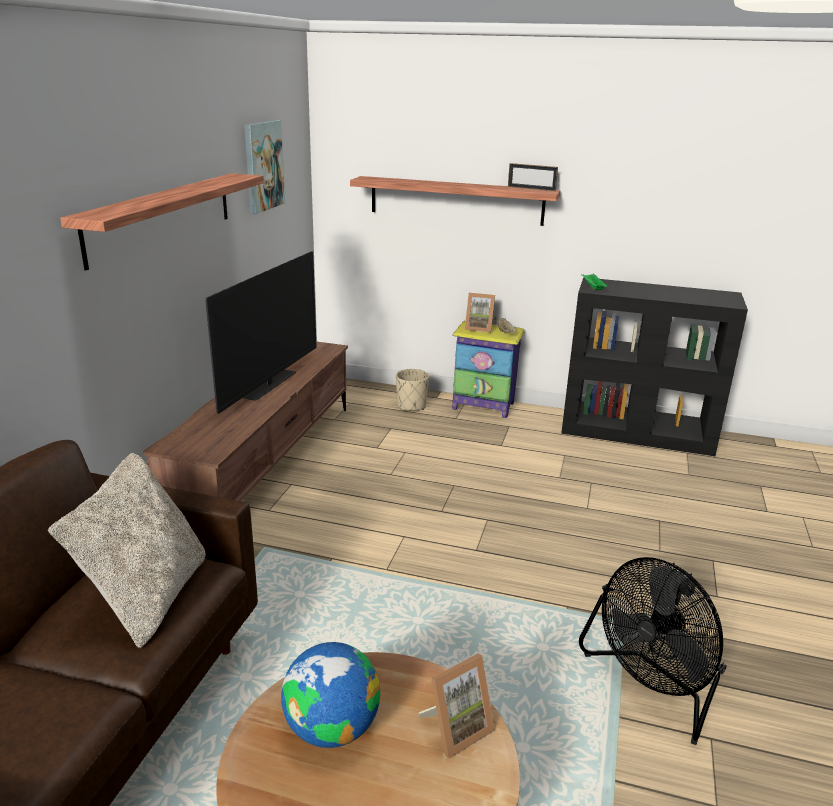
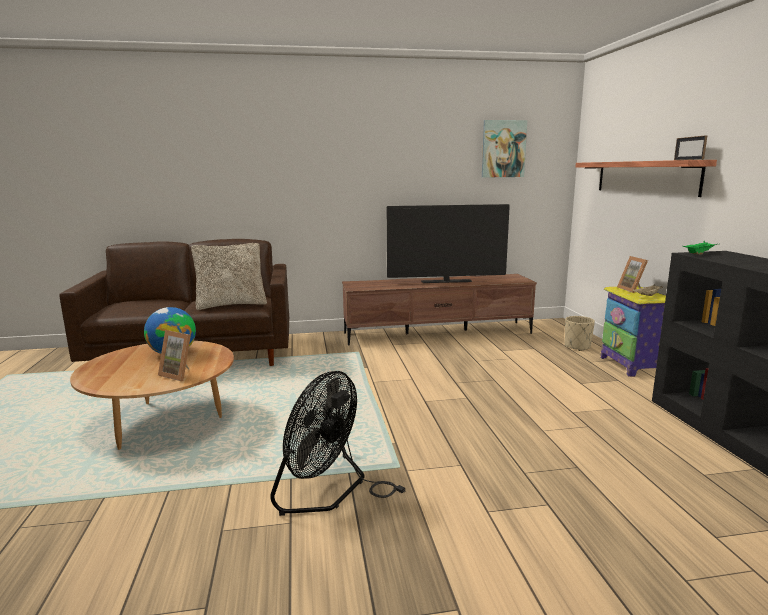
camera: 65 degrees right, 10 degrees down
shelf [60,173,264,270] -> none

